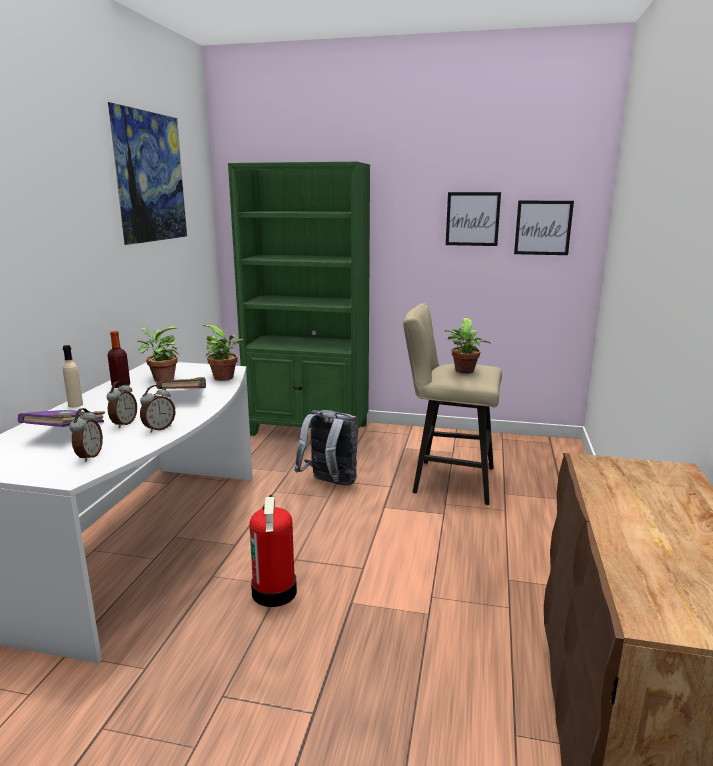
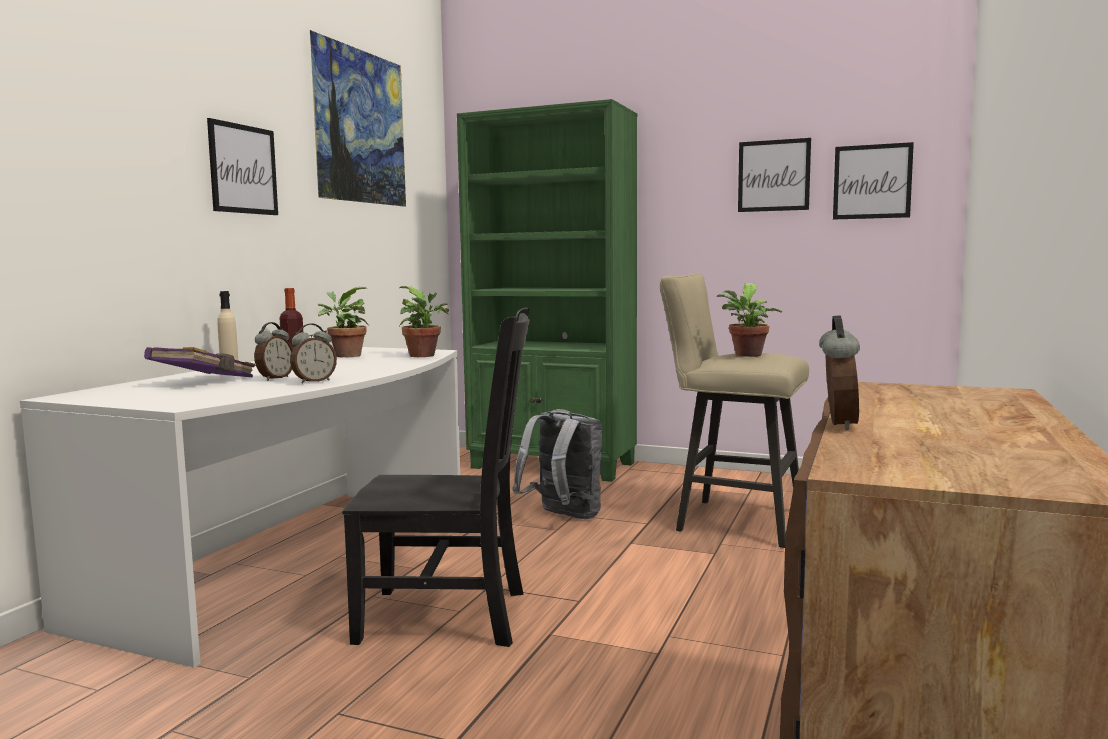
camera: 10 degrees right, 10 degrees down
alarm clock [69,408,103,462] -> alarm clock moved to [819,315,860,430]
brown book [156,377,206,389] -> none
fire extinguisher [249,495,297,607] -> black chair [342,308,530,647]
none -> picture [207,118,278,215]

